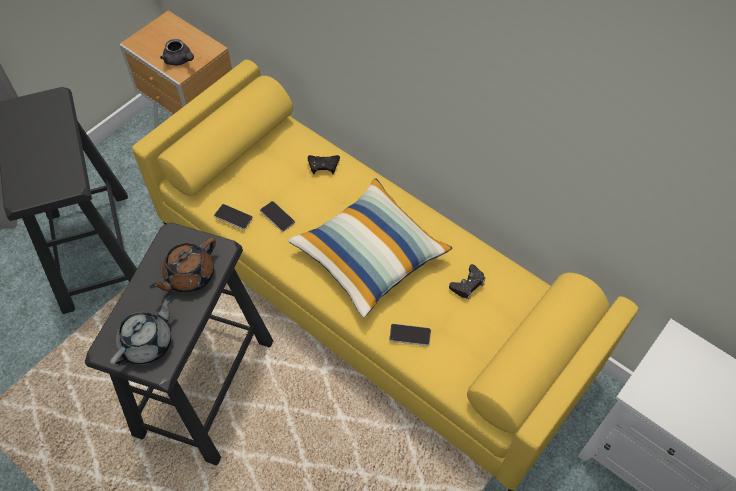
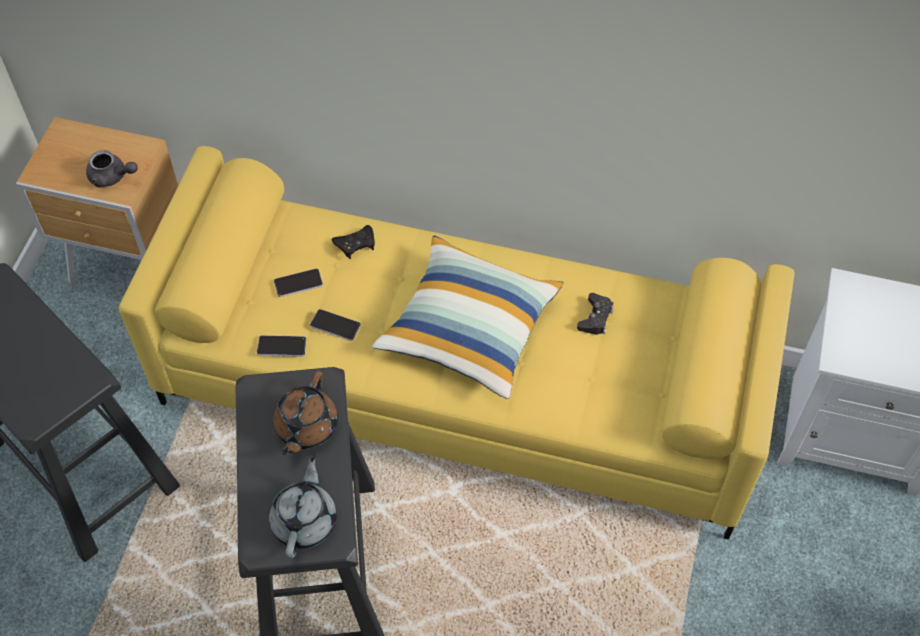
camera: 25 degrees left, 0 degrees up
phone [389,324,431,346] -> phone moved to [274,268,323,297]

